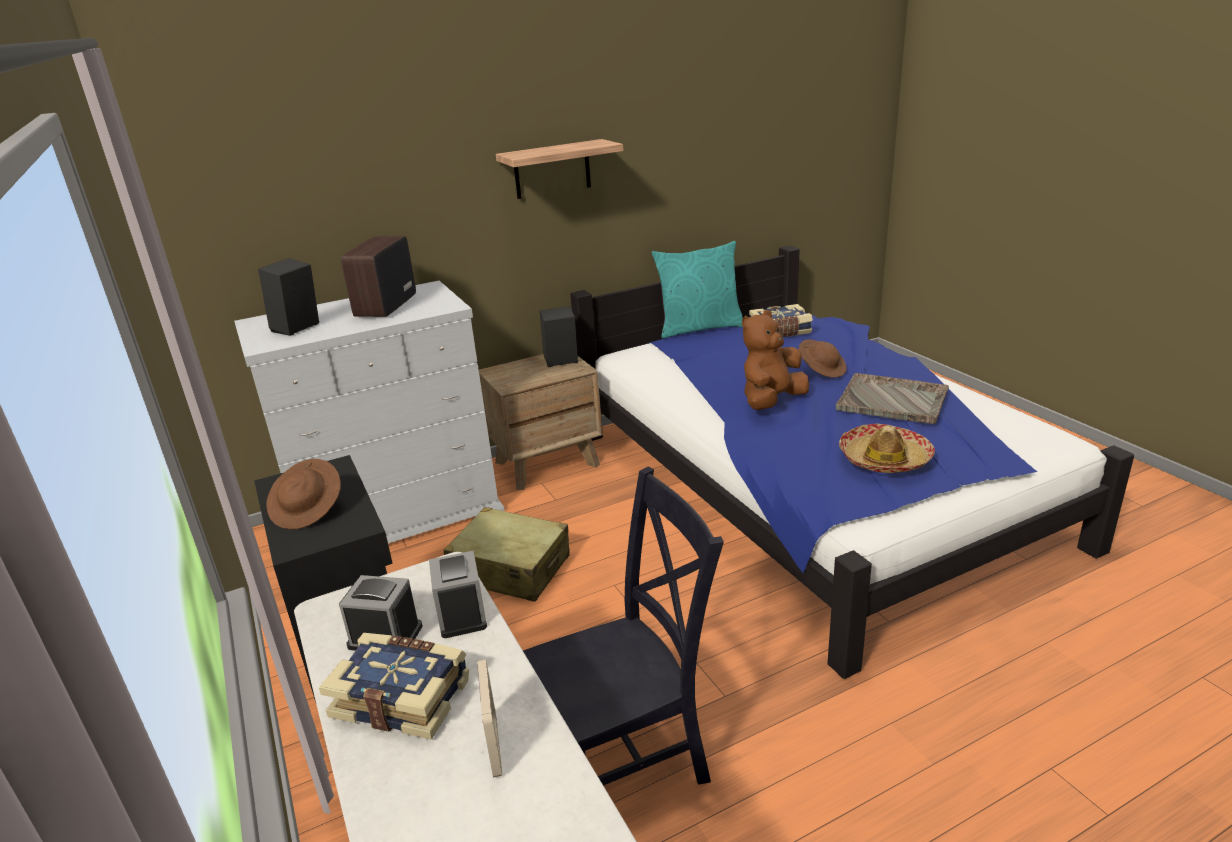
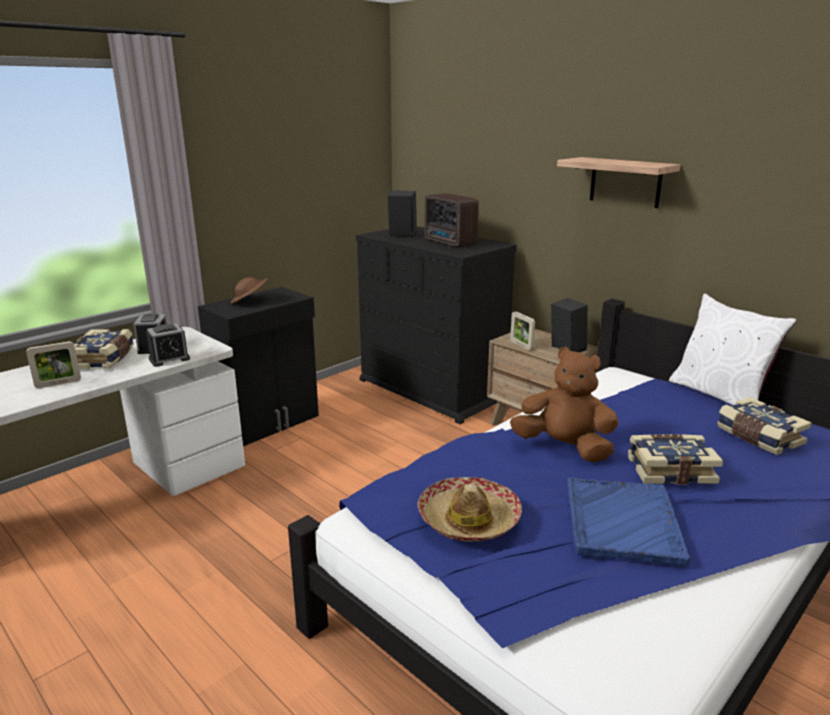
camera: 70 degrees right, 5 degrees down
white dresser [234,281,505,543] -> black dresser [356,226,517,424]
radio [341,236,416,317] -> radio turned 120 degrees counterclockwise [425,193,479,247]
beige suitcase [444,507,570,602] -> none
black chair [523,466,724,786] -> none
turquoise pillow [651,241,743,338] -> white pillow [669,293,797,405]
brown hat [799,339,847,378] -> book [628,434,723,485]
grey tray [836,373,949,424] -> blue tray [567,477,690,566]
none -> picture frame [510,311,535,350]

